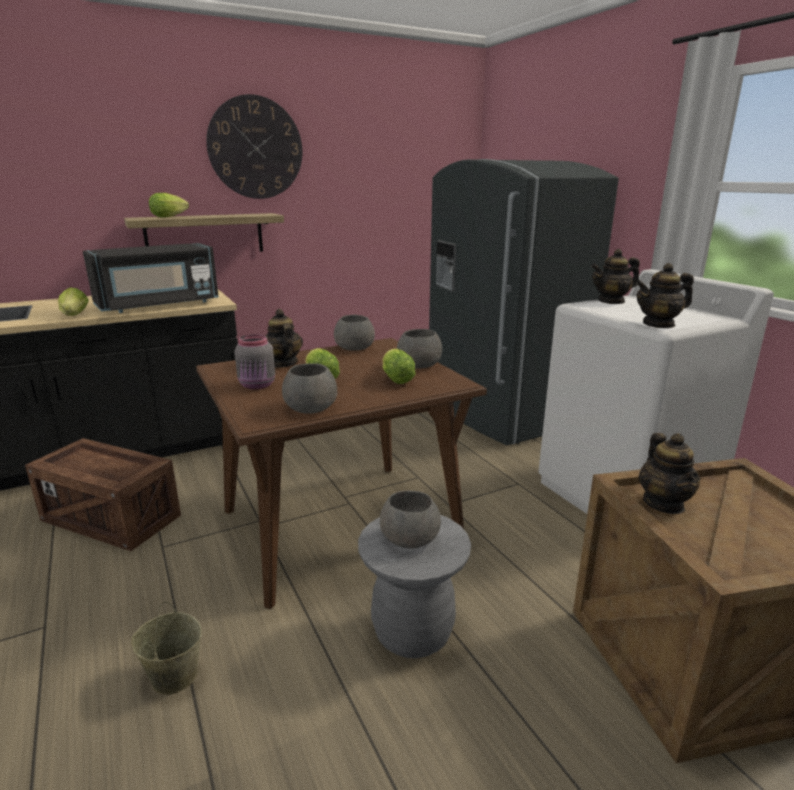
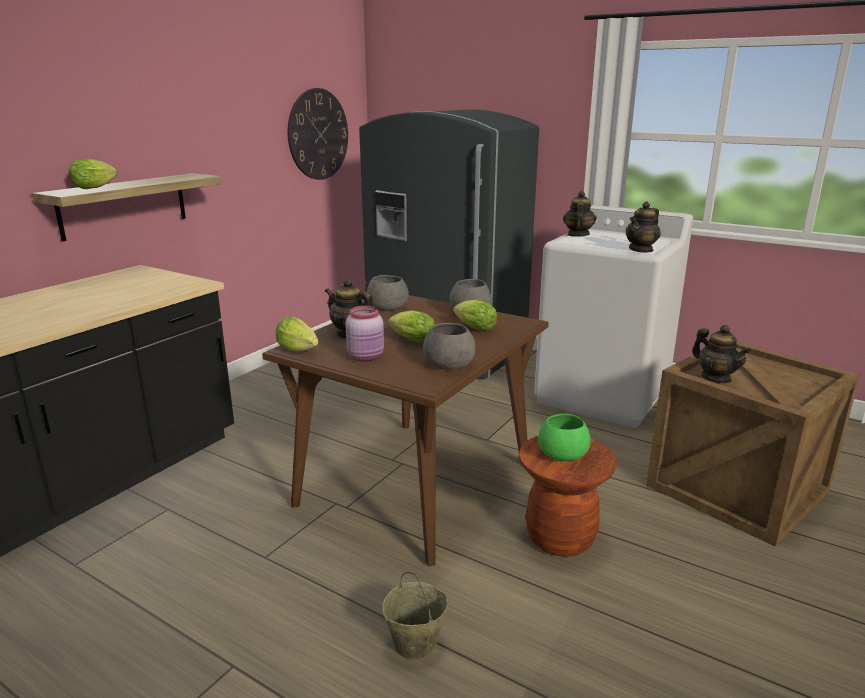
camera: 30 degrees left, 0 degrees up
crate [25,438,181,551] -> none
lettuce [58,288,89,316] -> lettuce moved to [276,317,319,352]
black microwave [83,243,219,313] -> none
wall clock [206,94,302,199] -> wall clock moved to [288,88,348,180]
grey jar [235,334,275,390] -> pink jar [345,306,384,362]
grey stool [358,515,471,658] -> brown stool [519,436,617,557]
grey bowl [380,491,441,549] -> green bowl [538,414,591,462]
teapot [591,249,640,304] -> teapot turned 150 degrees clockwise [563,191,597,237]

